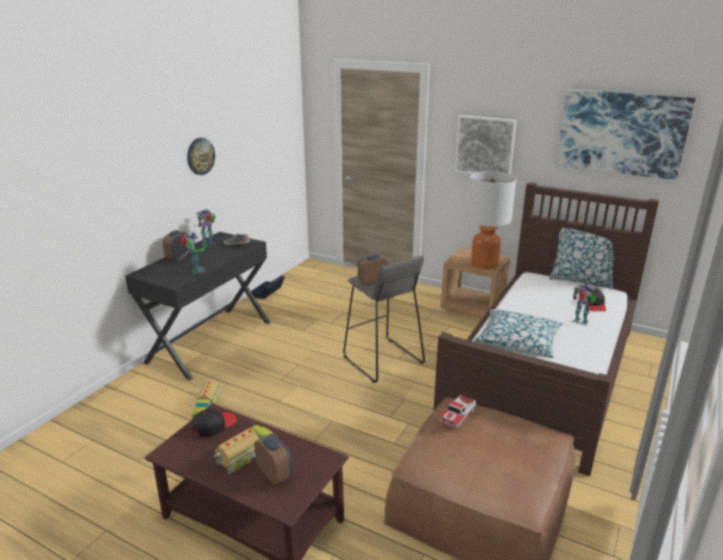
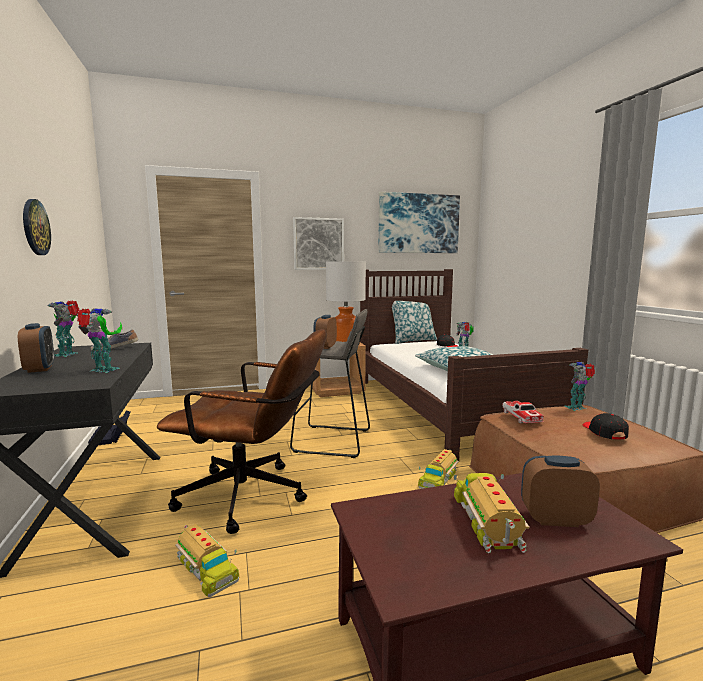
camera: 45 degrees left, 15 degrees down
black cap [192,408,237,437] -> black cap moved to [583,413,629,439]
none -> brown office chair [157,329,327,534]
none -> toy truck [418,449,459,489]
none -> toy robot [564,361,595,411]

